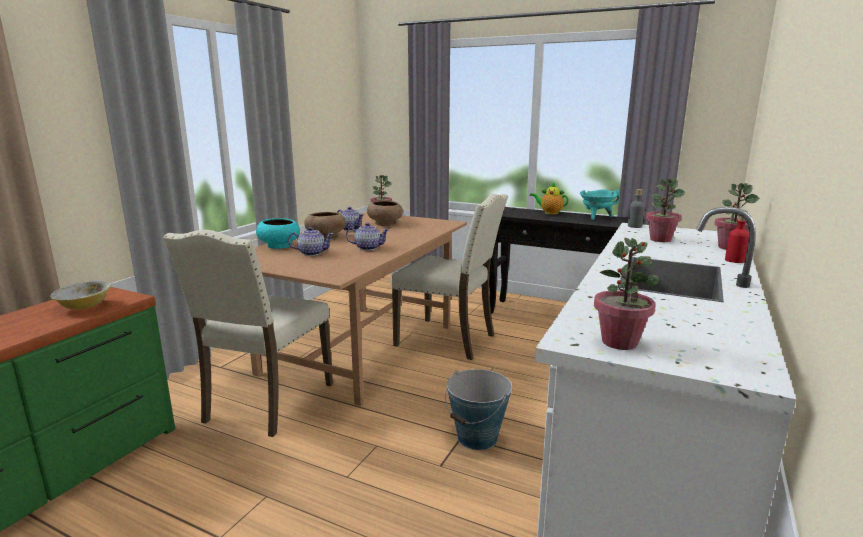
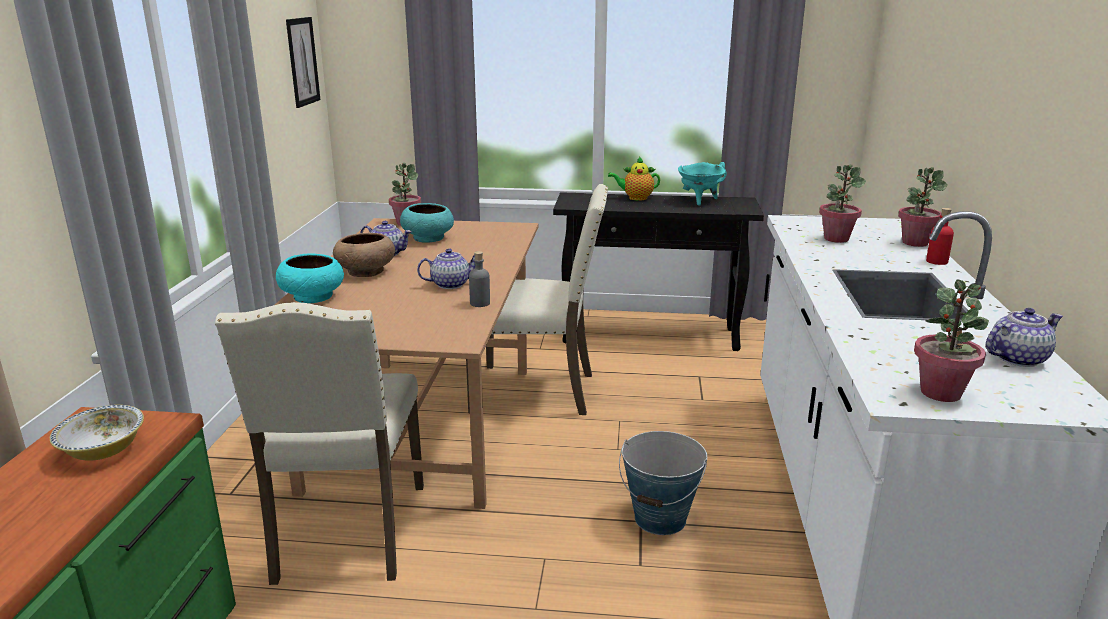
camera: 20 degrees left, 5 degrees up
teapot [288,227,334,256] -> teapot moved to [986,308,1063,367]
brown bowl [367,200,403,226] -> turquoise bowl [400,203,454,243]
grey bottle [628,189,645,228] -> grey bottle moved to [469,251,490,307]
none -> picture [286,17,321,108]

